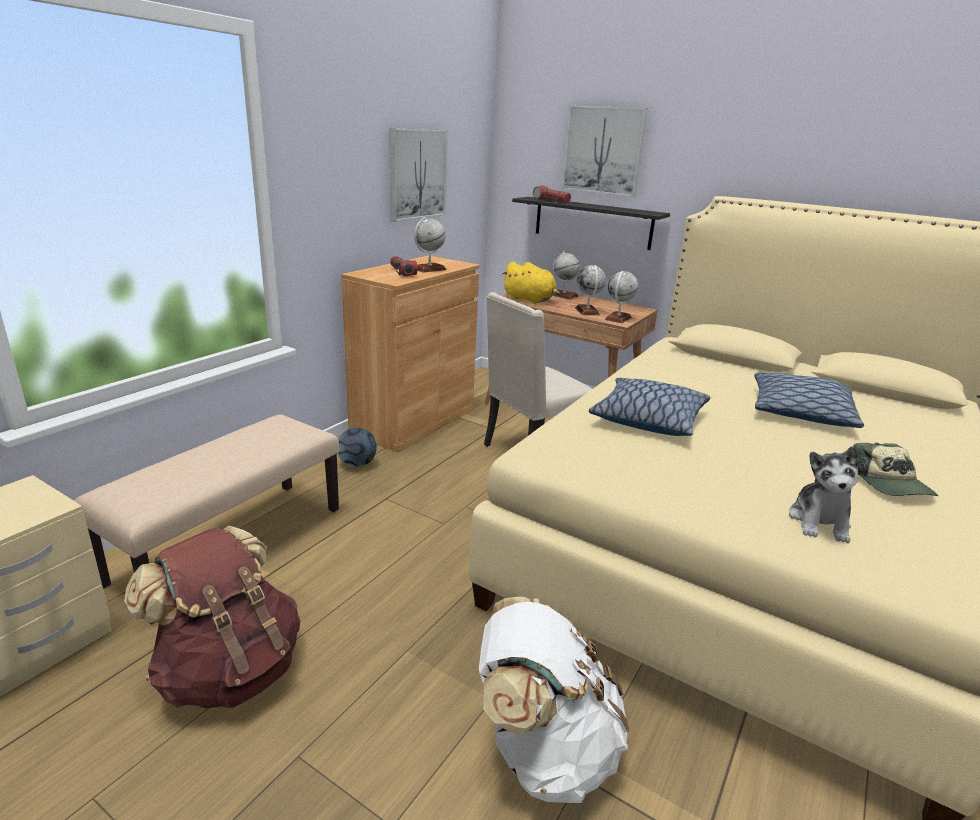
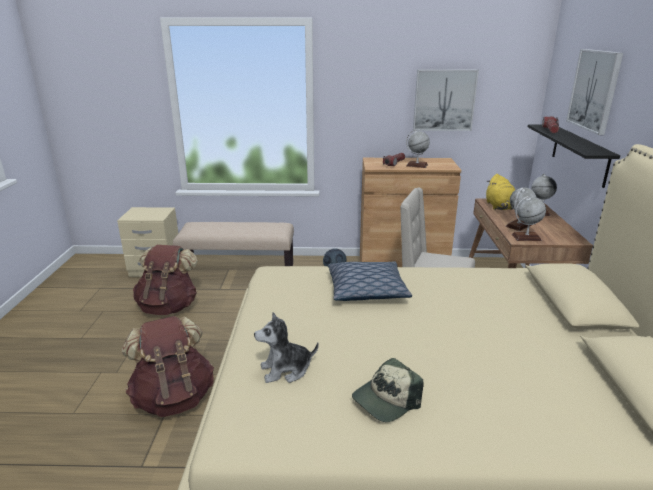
camera: 60 degrees right, 0 degrees up
white backpack [479,597,629,803] -> brown backpack [122,316,214,417]
pillow [754,373,864,428] -> none

